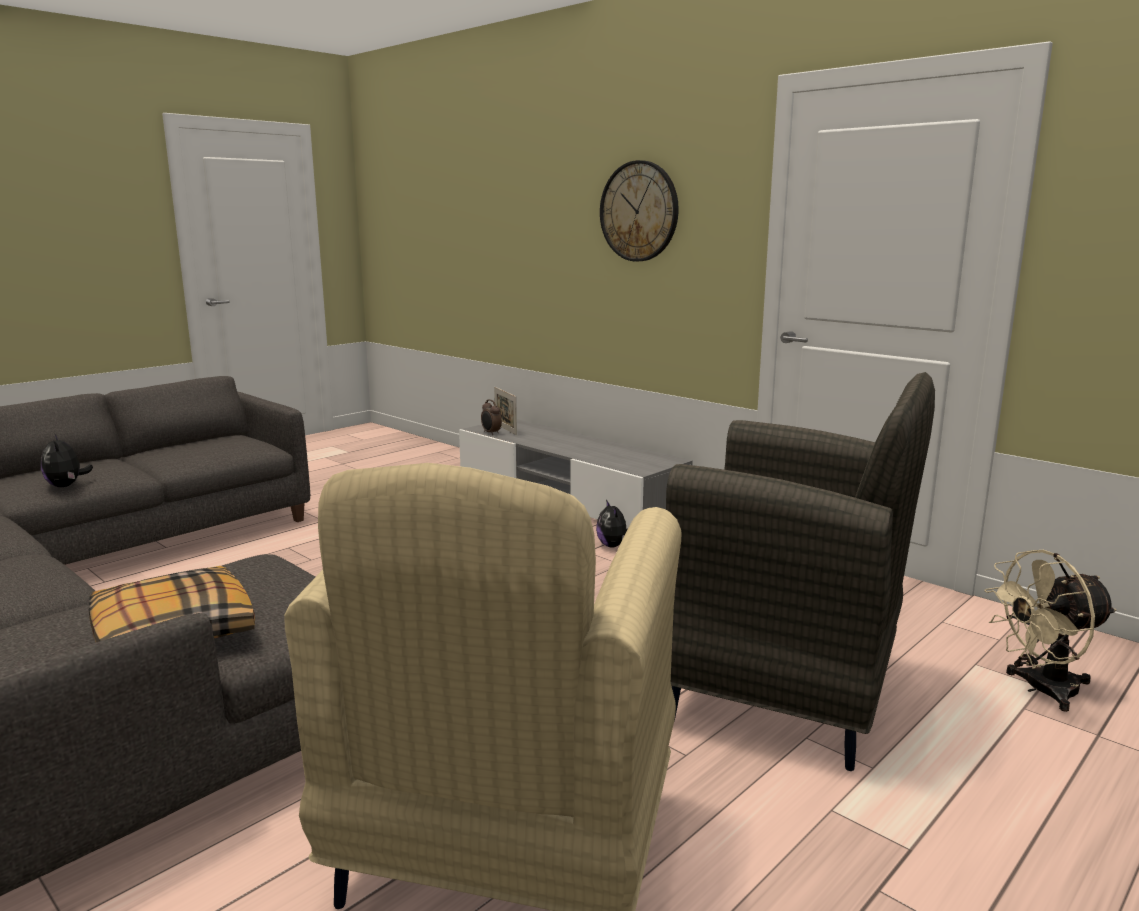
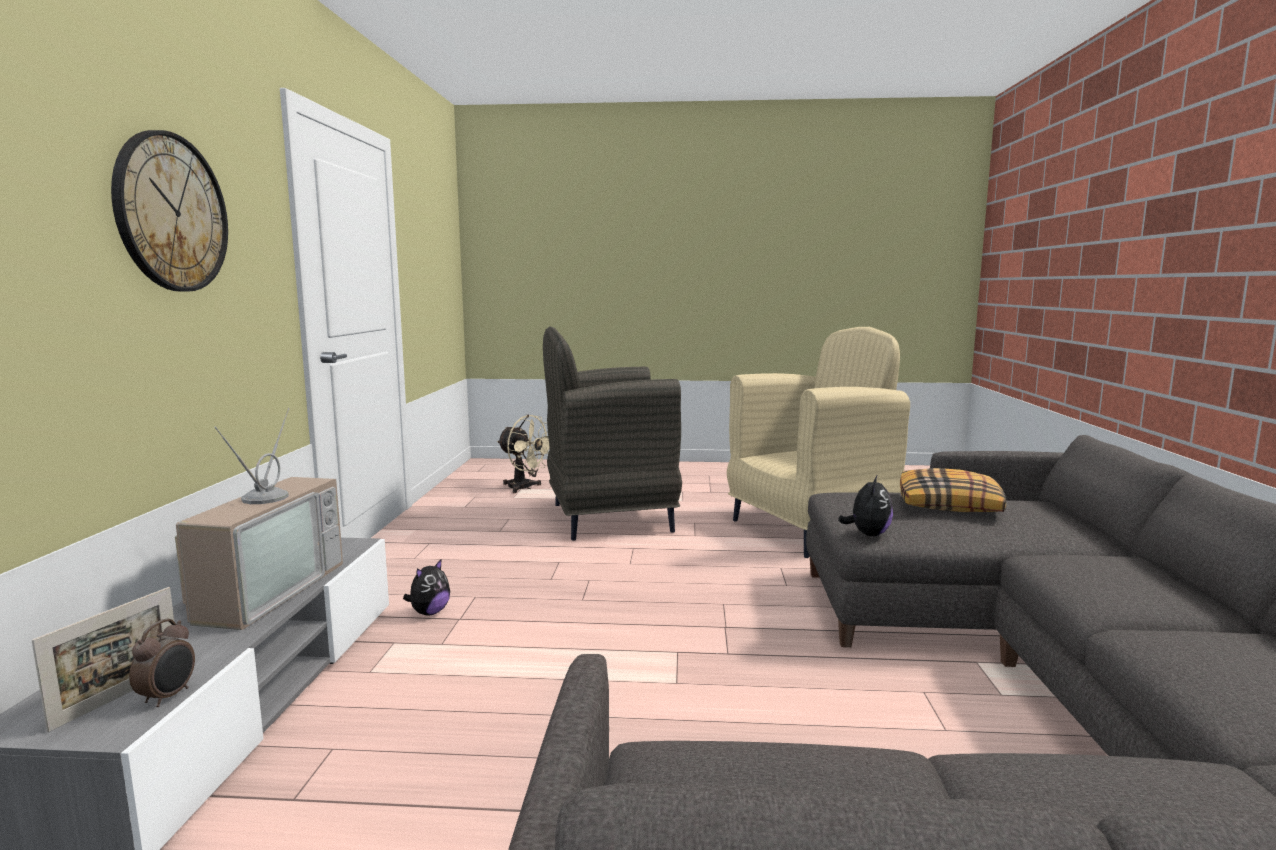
camera: 130 degrees left, 5 degrees down
plush toy [41,435,93,487] -> plush toy moved to [838,474,893,536]
grey armchair [666,372,935,771] -> grey armchair turned 90 degrees counterclockwise [543,326,682,540]
none -> television [175,408,343,630]

